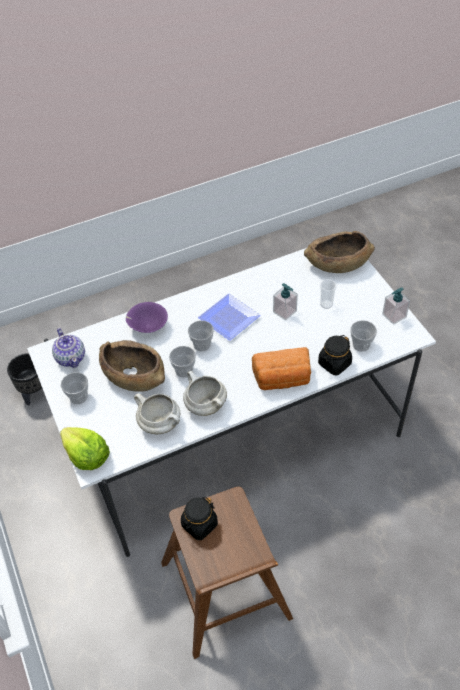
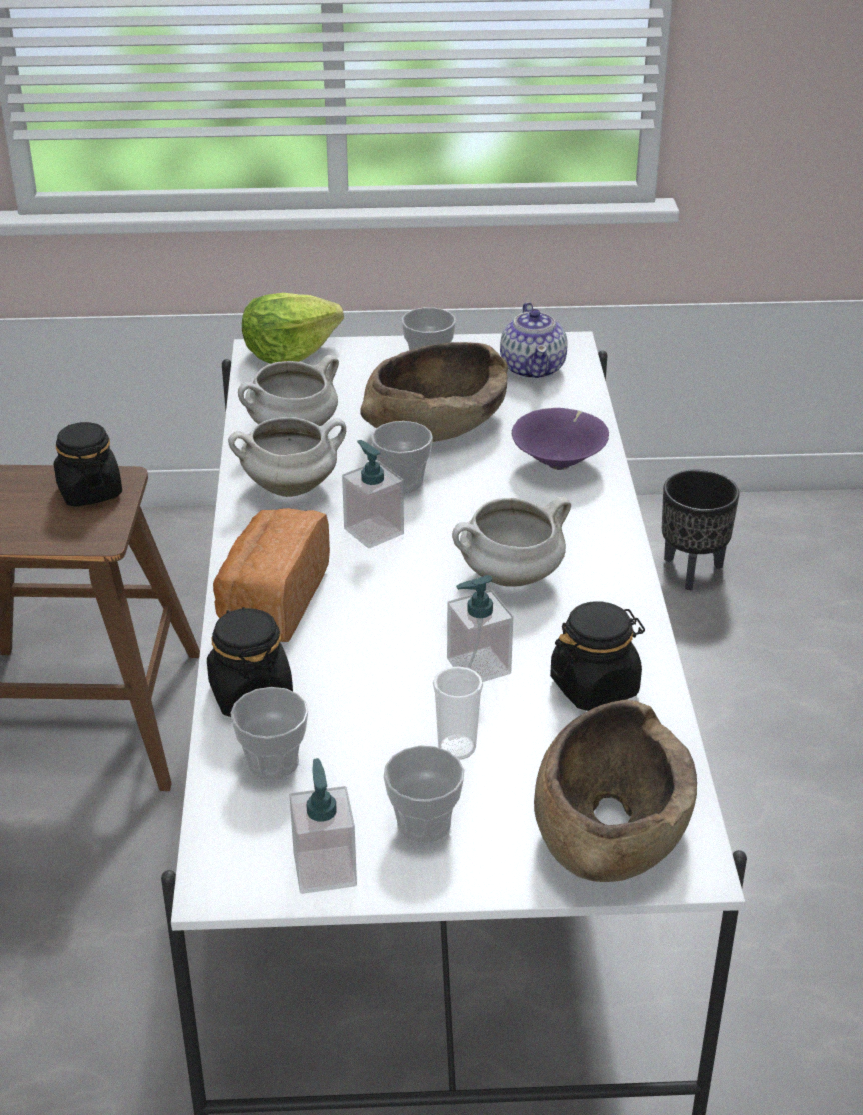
camera: 110 degrees right, 15 degrees down
teapot [52,328,85,368] -> teapot turned 90 degrees counterclockwise [500,302,568,380]
cup [188,321,214,351] -> cup moved to [383,745,464,843]
plate [198,294,261,341] -> white cooking pot [452,497,571,587]
none -> soap dispenser [342,440,404,548]
none -> black jar [550,601,645,711]

